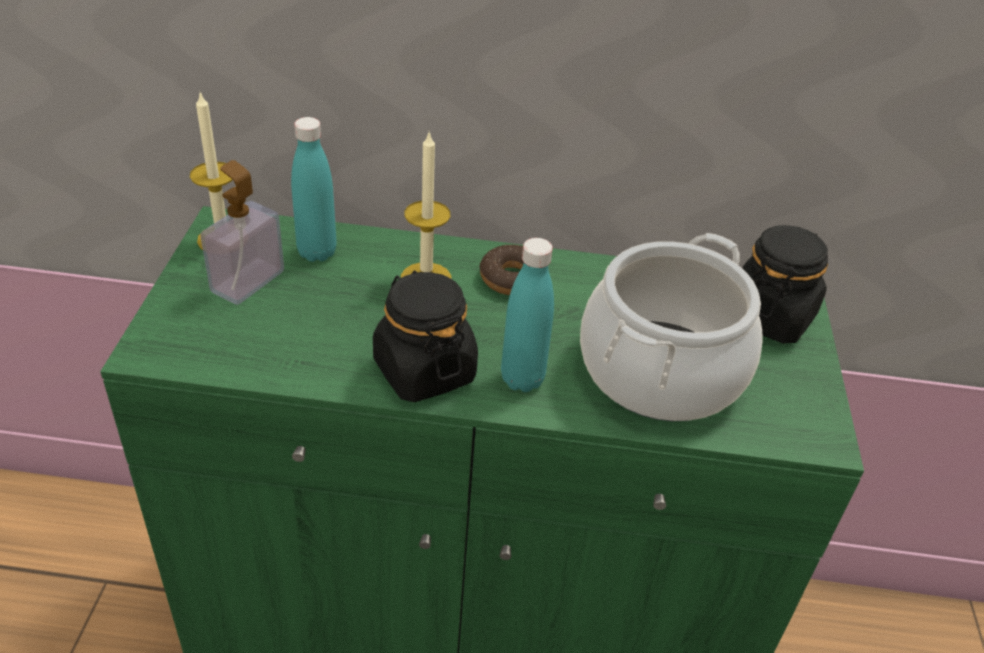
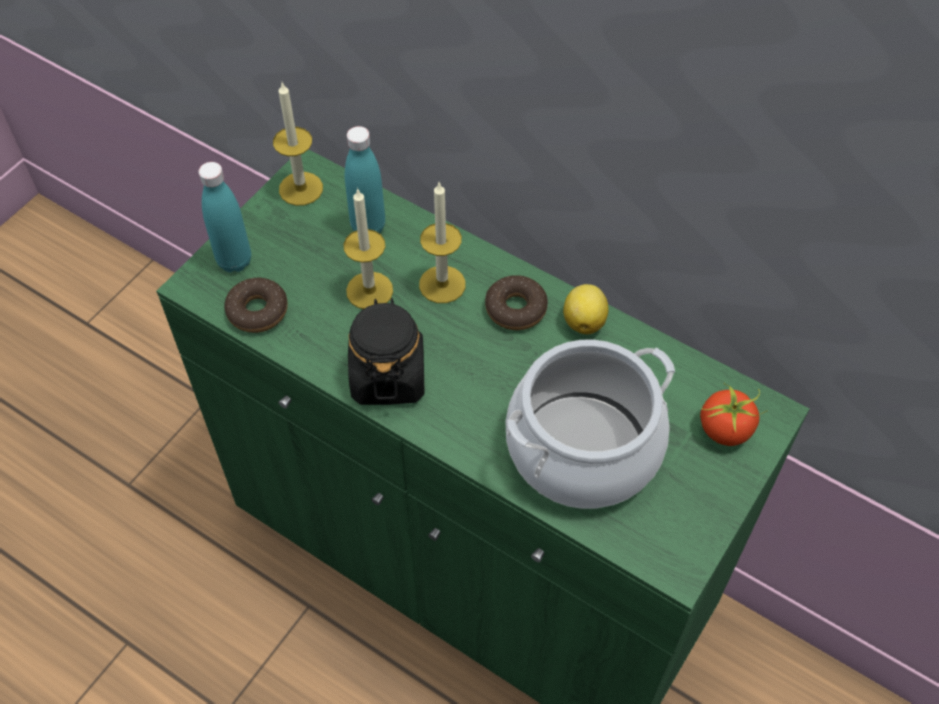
camera: 30 degrees right, 15 degrees up
soap dispenser [200,160,284,305] -> none
turquoise bottle [501,238,554,392] -> turquoise bottle moved to [199,162,251,272]
black jar [742,225,828,343] -> tomato [700,383,768,446]
none -> donut [224,278,288,333]
none -> candle [343,188,393,309]
none -> lemon [563,284,608,334]

